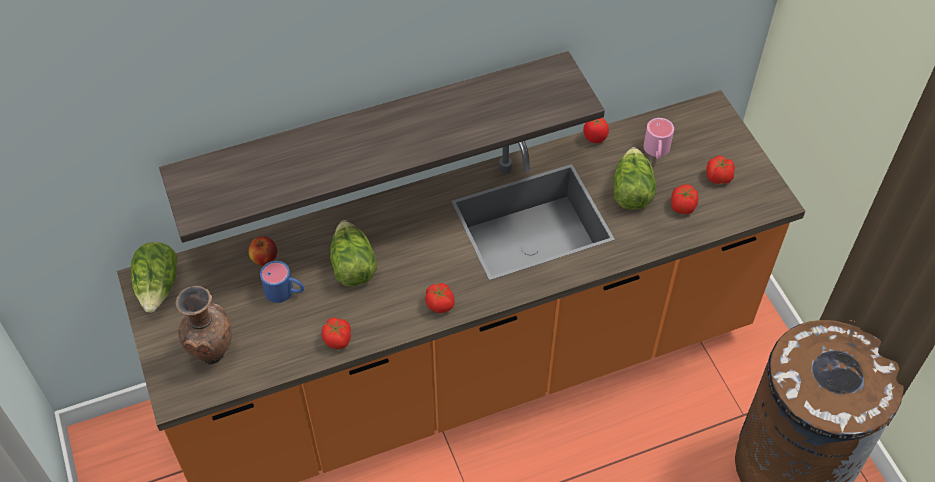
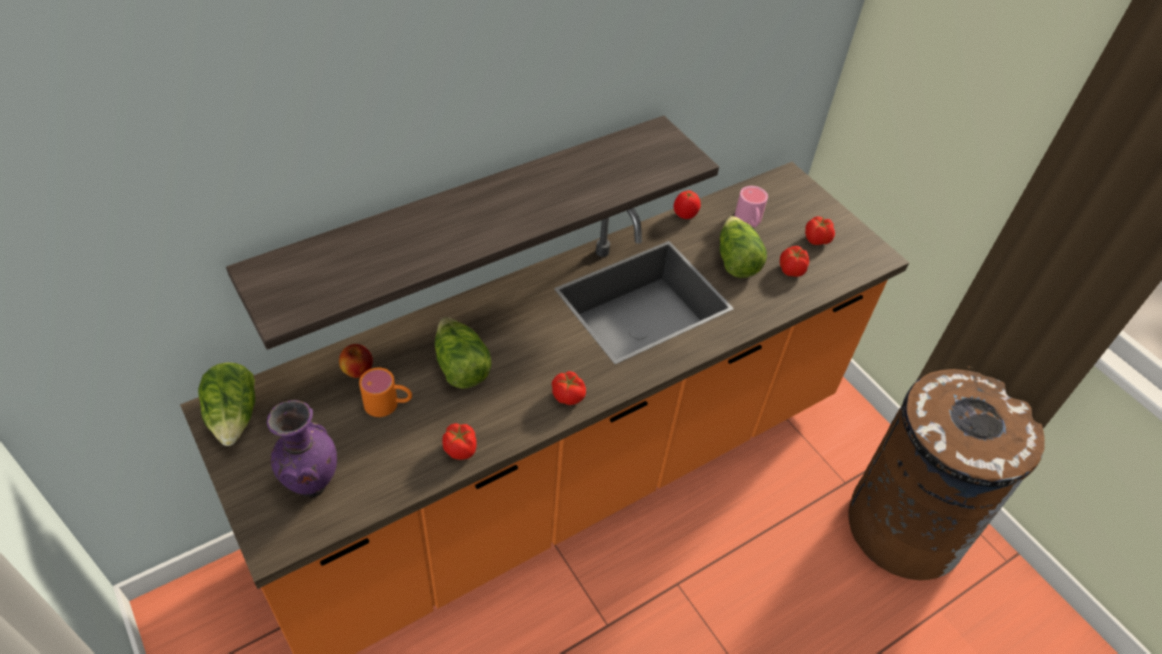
camera: 15 degrees left, 5 degrees down
brown vase [175,286,232,364] -> purple vase [267,400,337,498]
blue mug [260,261,304,303] -> orange mug [359,368,412,417]

